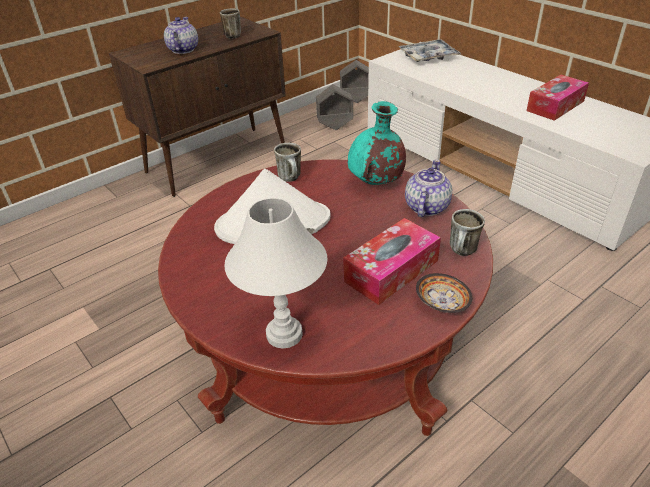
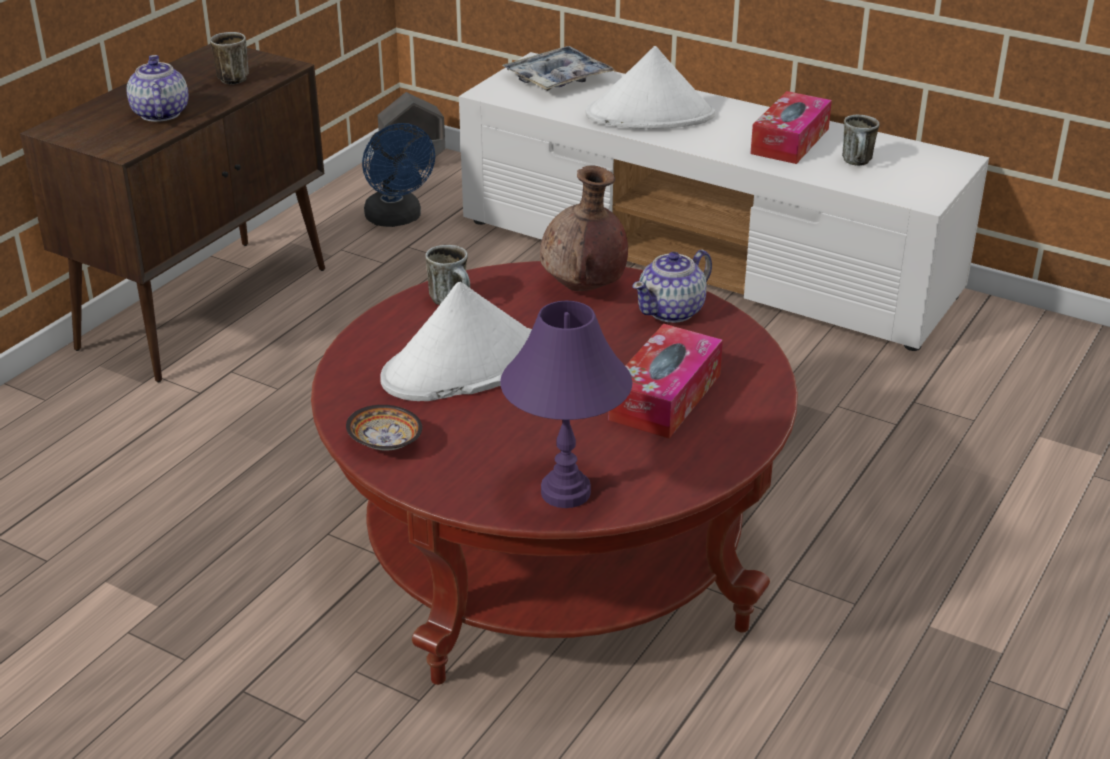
camera: 20 degrees left, 5 degrees down
white table lamp [224,198,328,348] -> purple table lamp [500,301,632,508]
grey planter [316,84,353,130] -> blue fan [362,123,435,227]
turquoise vase [348,101,406,185] -> brown vase [540,165,628,291]
teapot [405,160,452,217] -> teapot turned 135 degrees counterclockwise [632,250,712,323]
bowl [416,273,472,313] -> bowl moved to [346,405,422,451]
mug [450,209,485,256] -> mug moved to [842,115,880,166]
none -> white hat [586,46,715,129]

